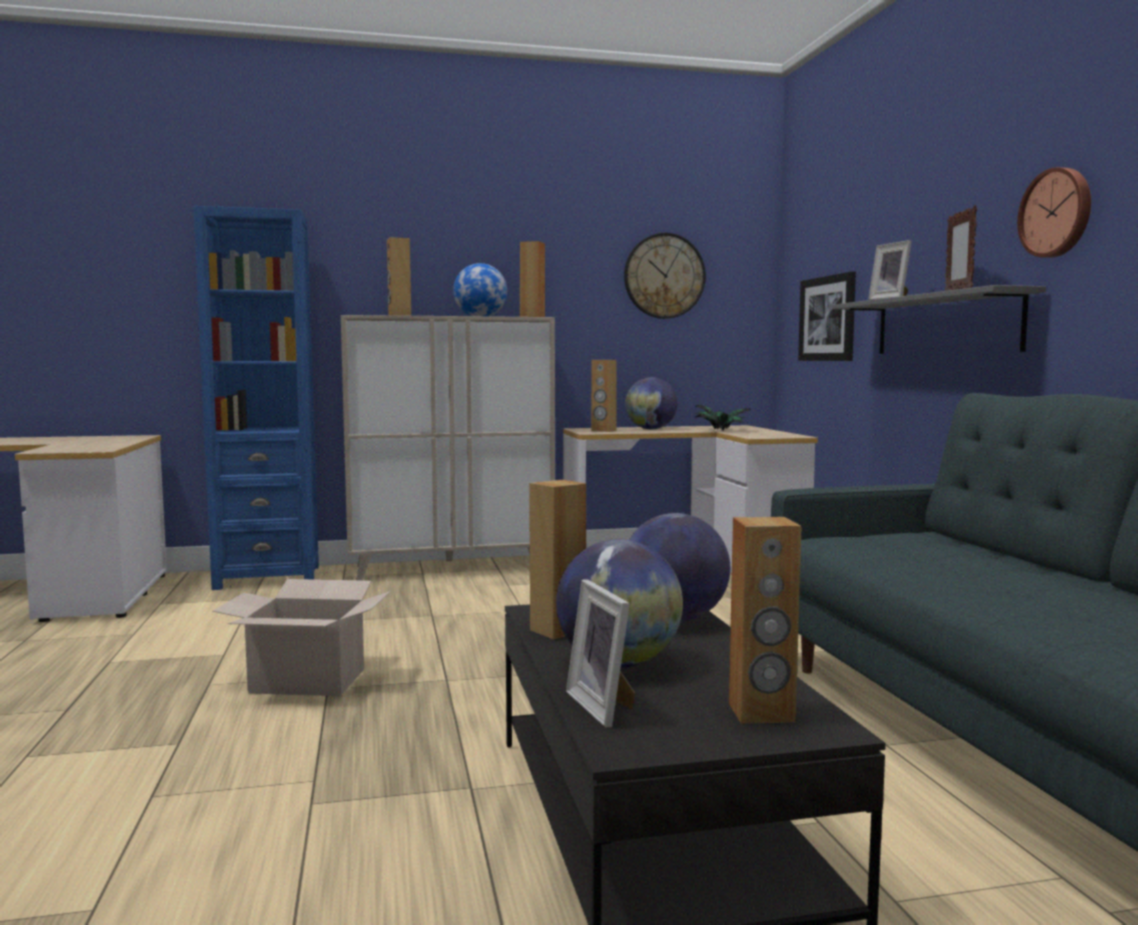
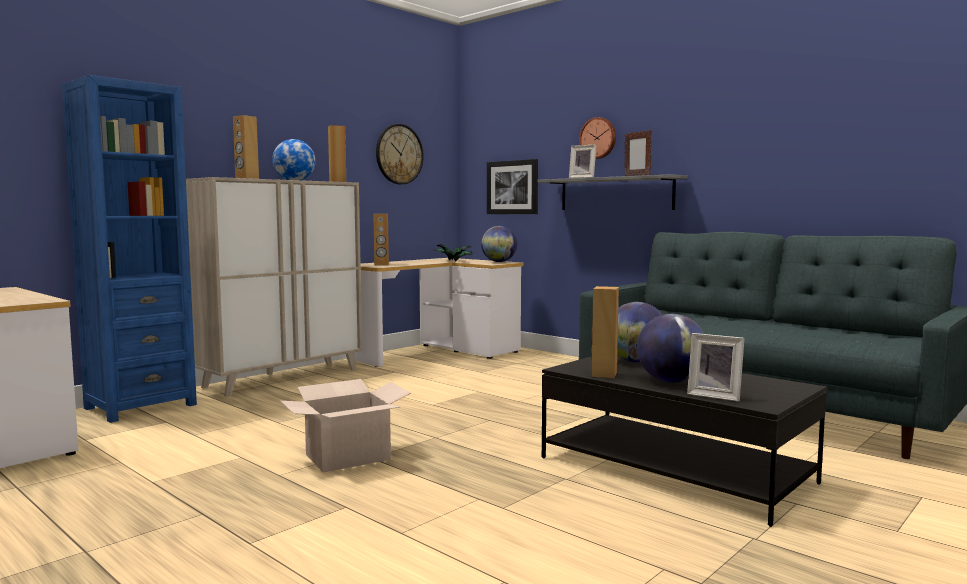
camera: 35 degrees left, 0 degrees up
globe [625,377,678,429] -> globe moved to [481,226,517,262]
brown speaker [729,517,802,724] -> none
wall clock [1017,167,1091,258] -> wall clock moved to [579,117,616,159]

